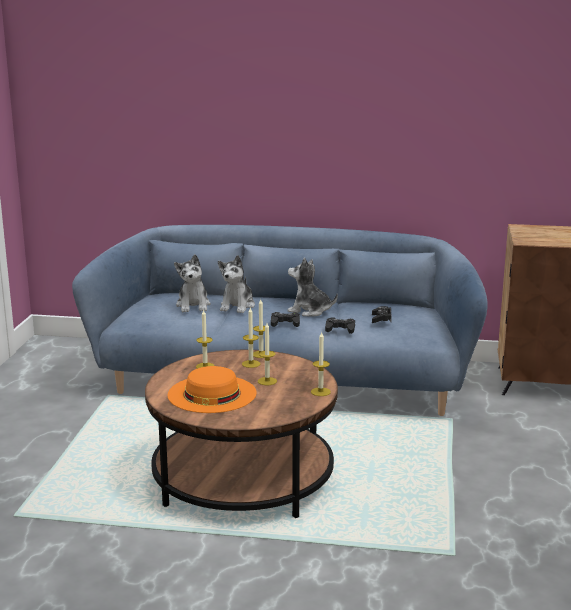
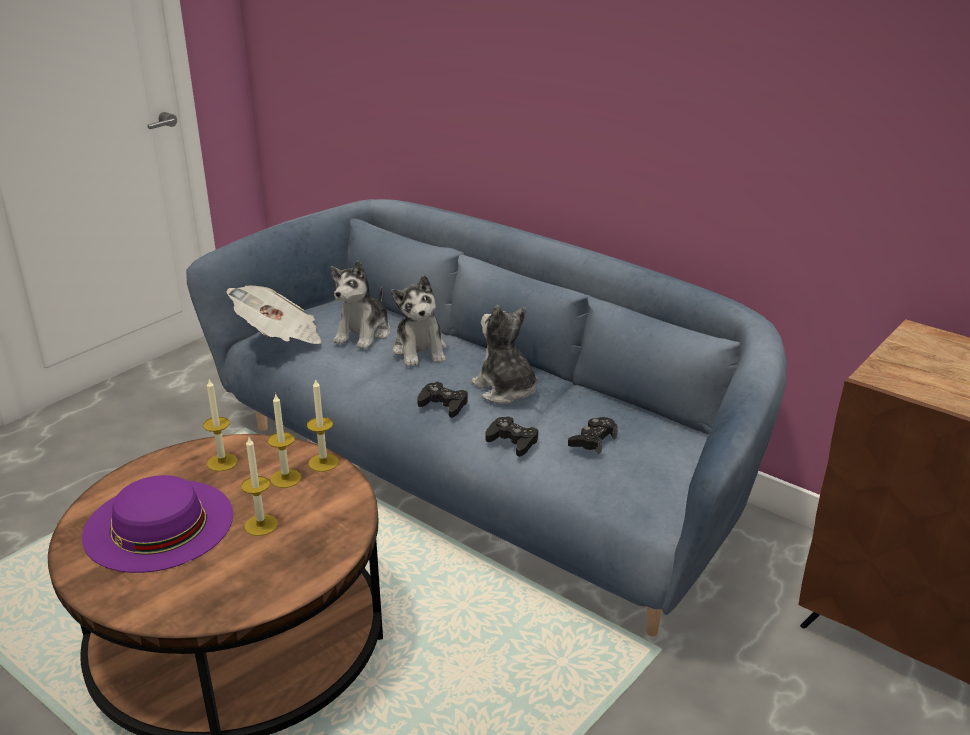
camera: 30 degrees right, 10 degrees up
orange hat [167,366,257,413] -> purple hat [82,475,233,573]
plush toy [218,255,255,313] -> plush toy turned 60 degrees counterclockwise [391,275,447,367]
candle [311,331,331,396] -> none
none -> newspaper [227,286,321,344]

